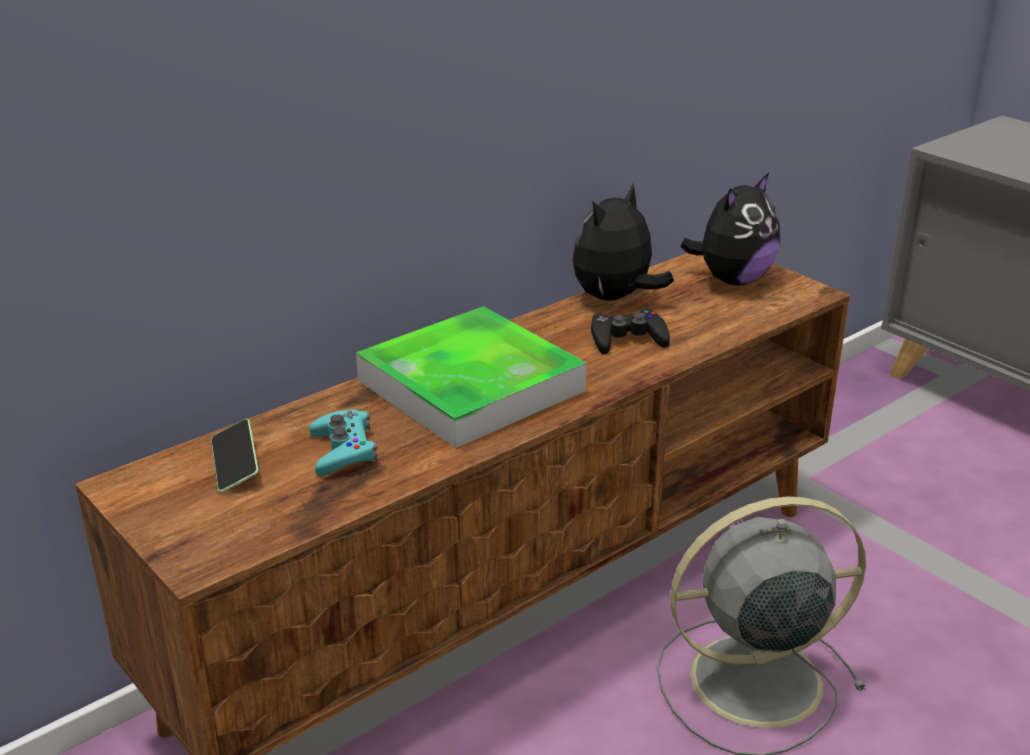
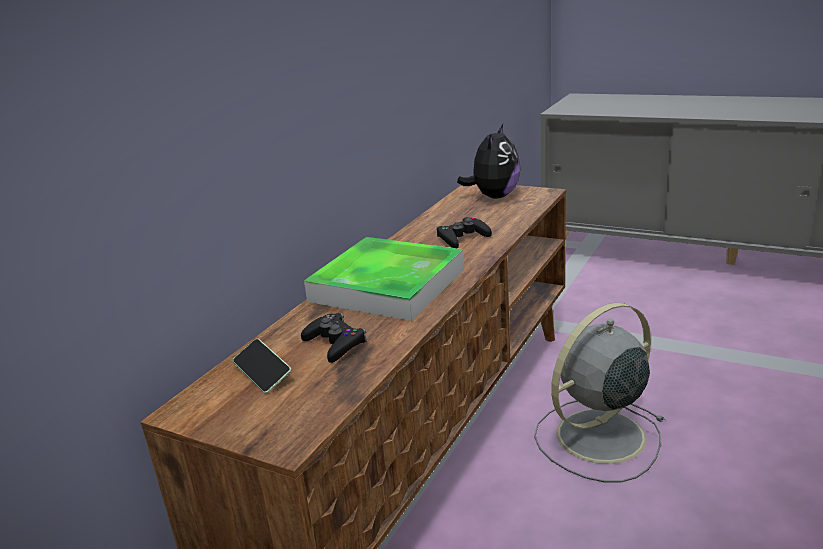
camera: 20 degrees left, 5 degrees down
turquoise game controller [309,409,377,476] -> black game controller [301,313,367,363]
plush toy [573,183,674,301] -> none

